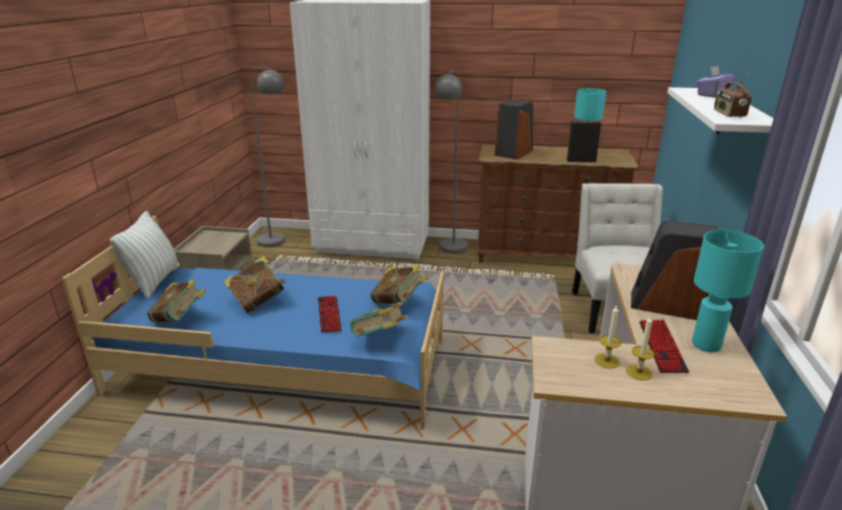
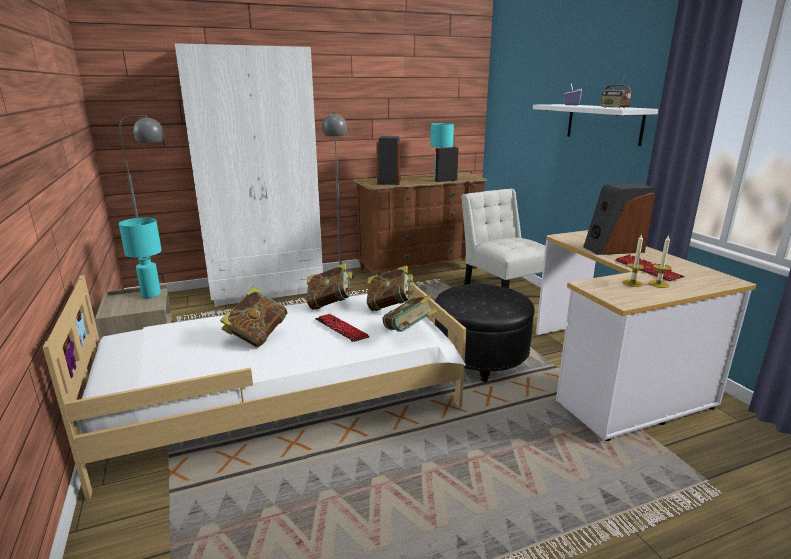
camera: 30 degrees left, 5 degrees down
blue bed [61,216,444,430] -> white bed [42,275,466,500]
pillow [110,211,180,299] -> none
book [147,280,206,323] -> book moved to [307,263,353,310]
turquoise table lamp [692,230,764,352] -> turquoise table lamp moved to [119,218,162,298]
none -> black ottoman [435,284,535,382]

